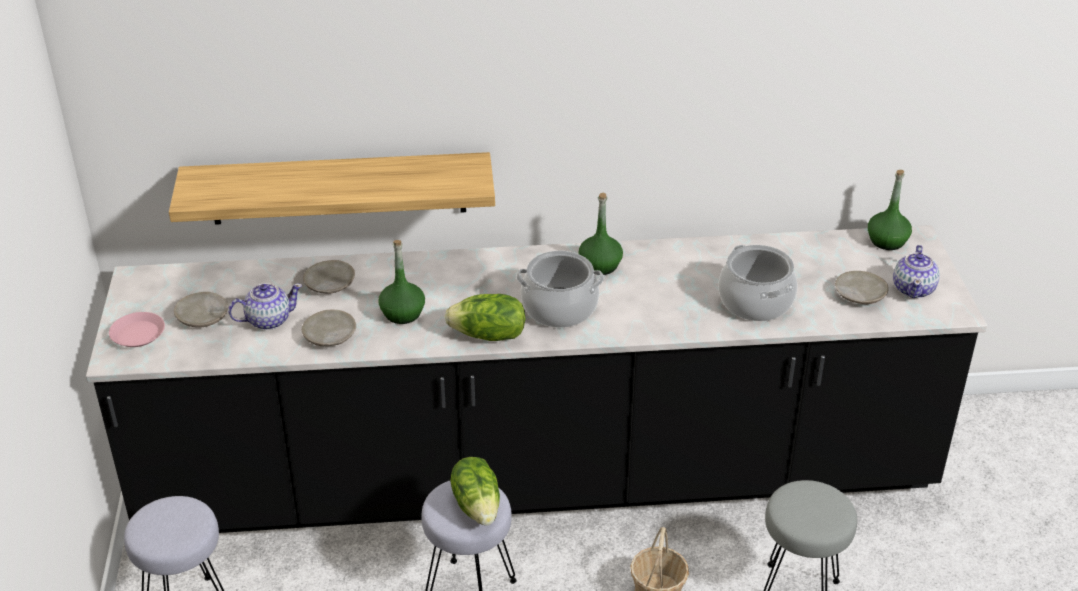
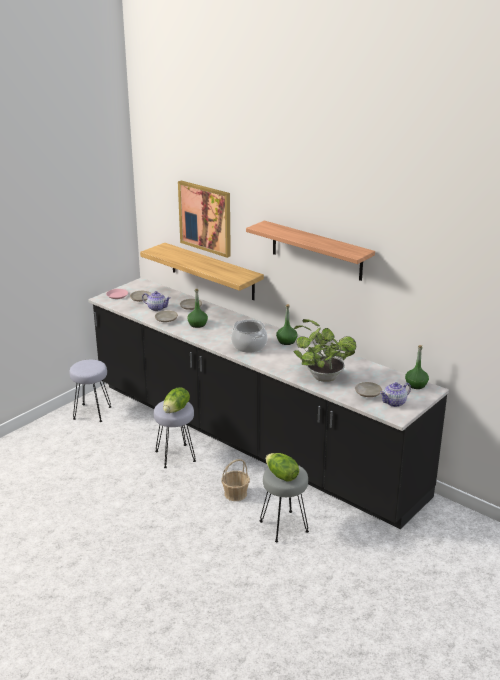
camera: 45 degrees right, 10 degrees down
lettuce [445,294,525,341] -> lettuce moved to [266,453,299,482]
cooking pot [718,245,797,321] -> potted plant [293,319,356,382]
none -> picture [178,180,231,258]
none -> shelf [246,221,375,281]

